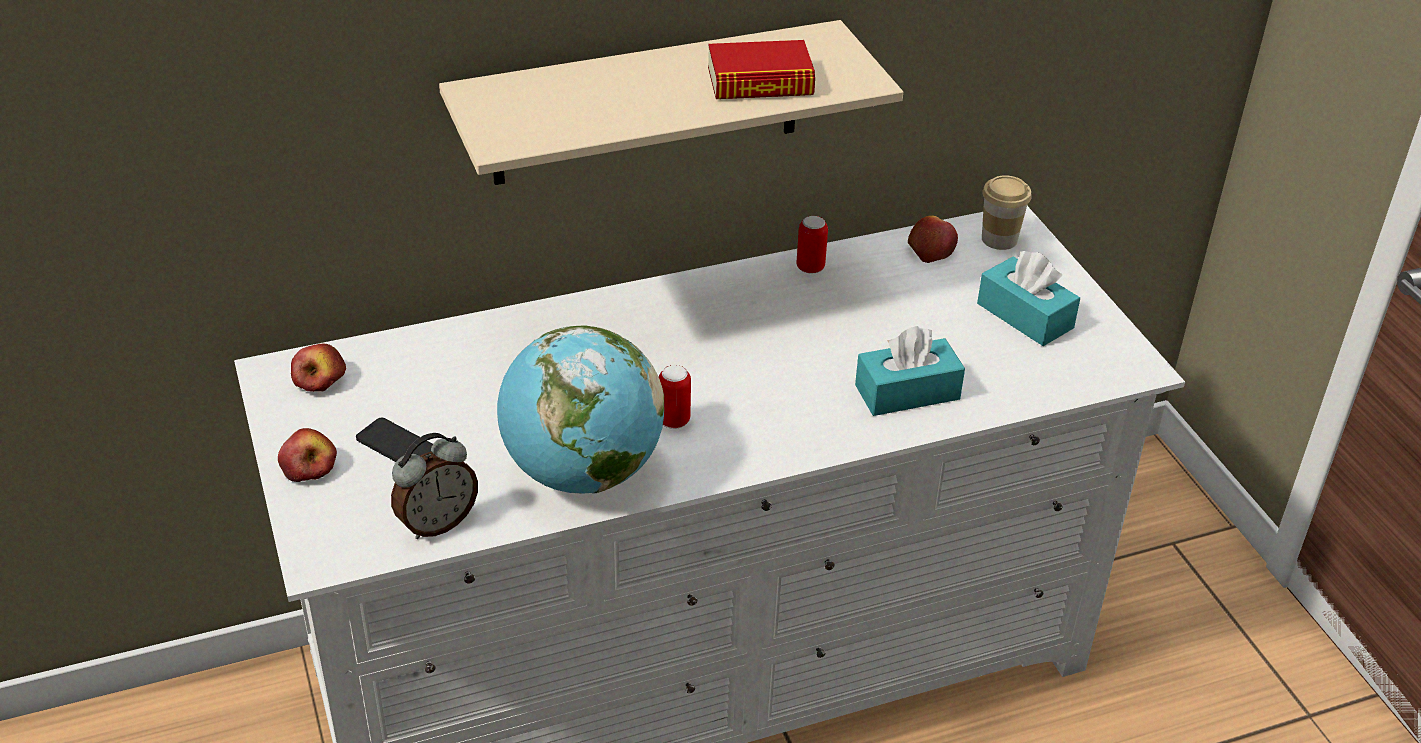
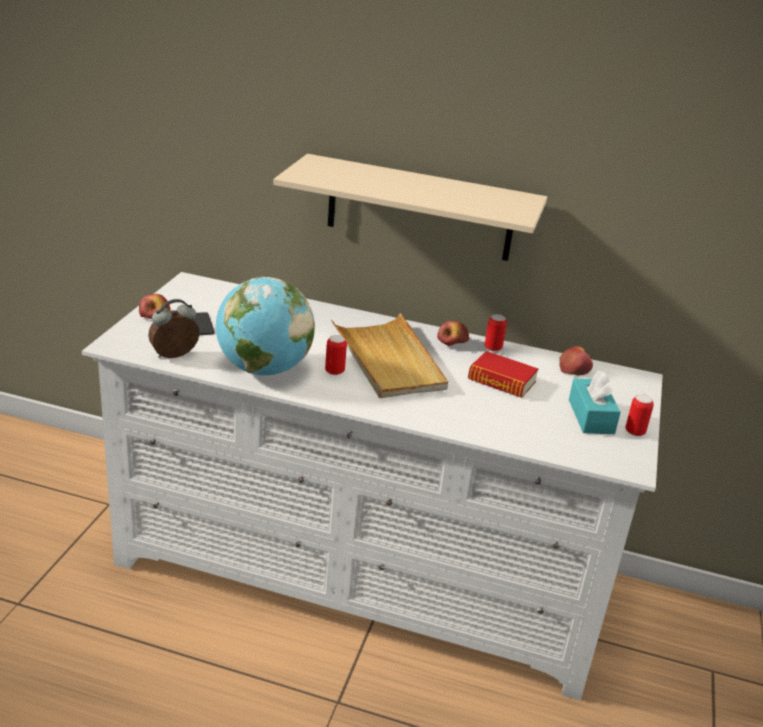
camera: 35 degrees right, 10 degrees down
apple [291,344,346,392] -> apple moved to [437,321,469,346]
alarm clock [391,433,478,539] -> alarm clock turned 150 degrees clockwise [148,299,200,358]
book [708,40,815,99] -> book moved to [468,351,538,398]
turquoise tissue box [855,326,965,416] -> none
cup [982,175,1032,250] -> none
none -> beige tray [331,313,448,398]
none -> can [625,394,654,436]

